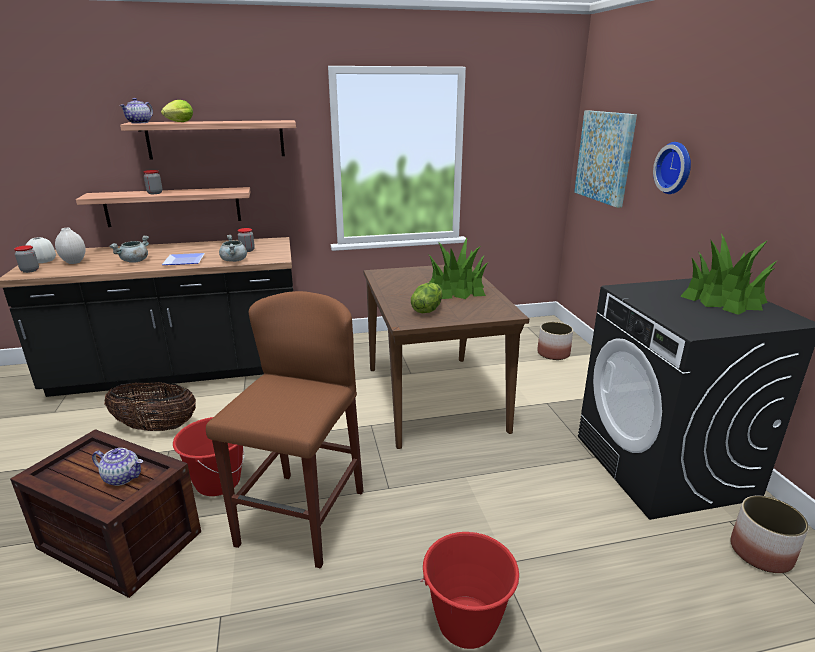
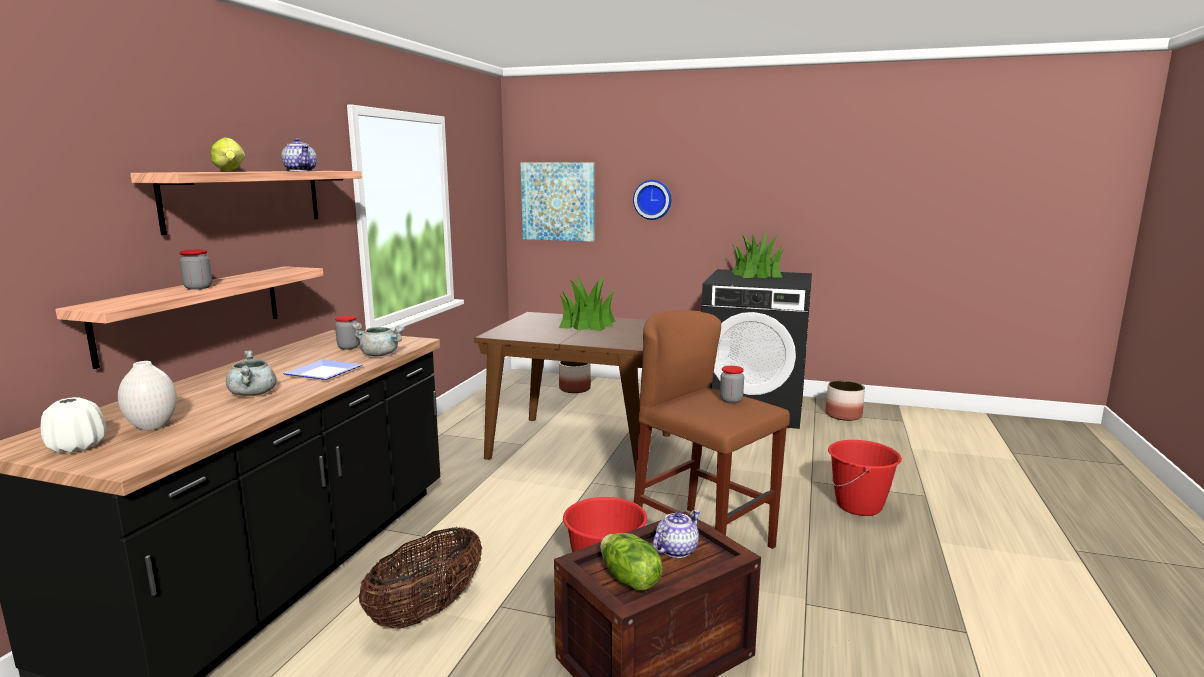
camera: 60 degrees left, 10 degrees down
jar [14,245,39,273] -> jar moved to [720,366,744,403]
teapot [120,98,153,123] -> teapot moved to [282,138,317,171]
lettuce [411,283,442,313] -> lettuce moved to [600,533,663,591]

